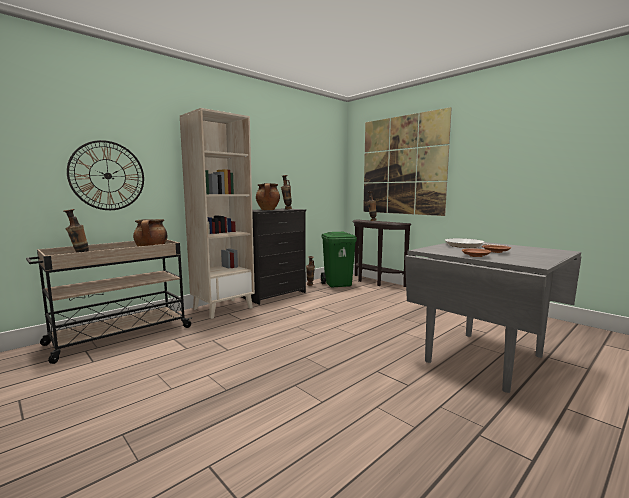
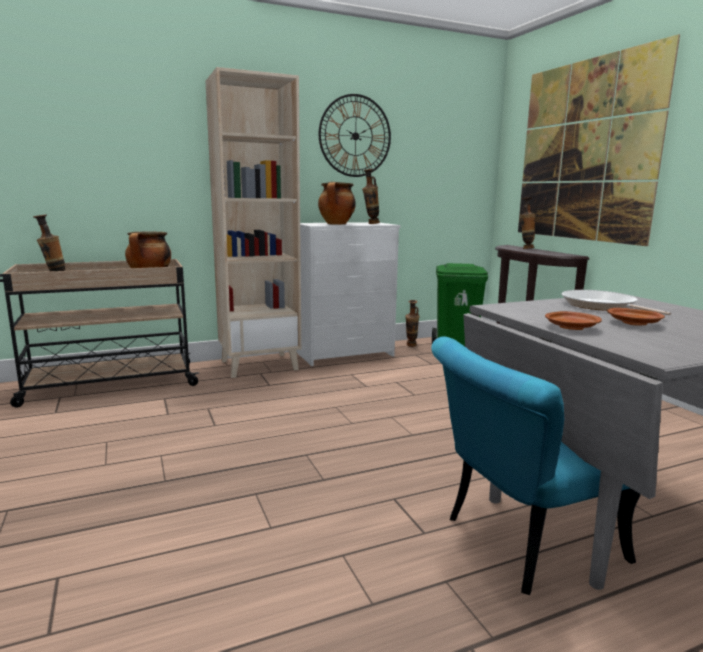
camera: 20 degrees right, 5 degrees up
wall clock [67,140,144,210] -> wall clock moved to [319,94,391,177]
black dresser [241,208,306,305] -> white dresser [297,222,400,366]
none -> turquoise chair [431,336,641,595]

